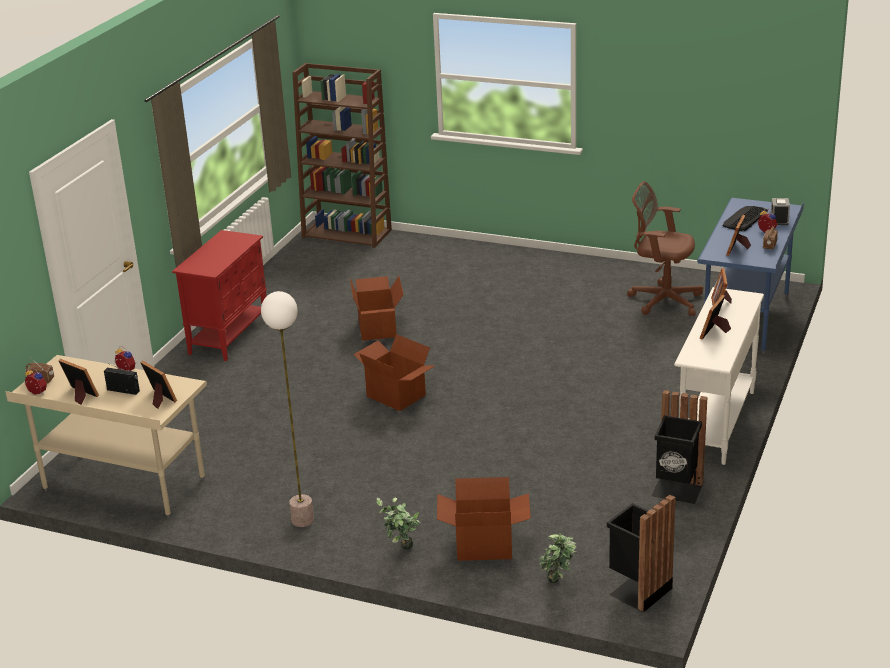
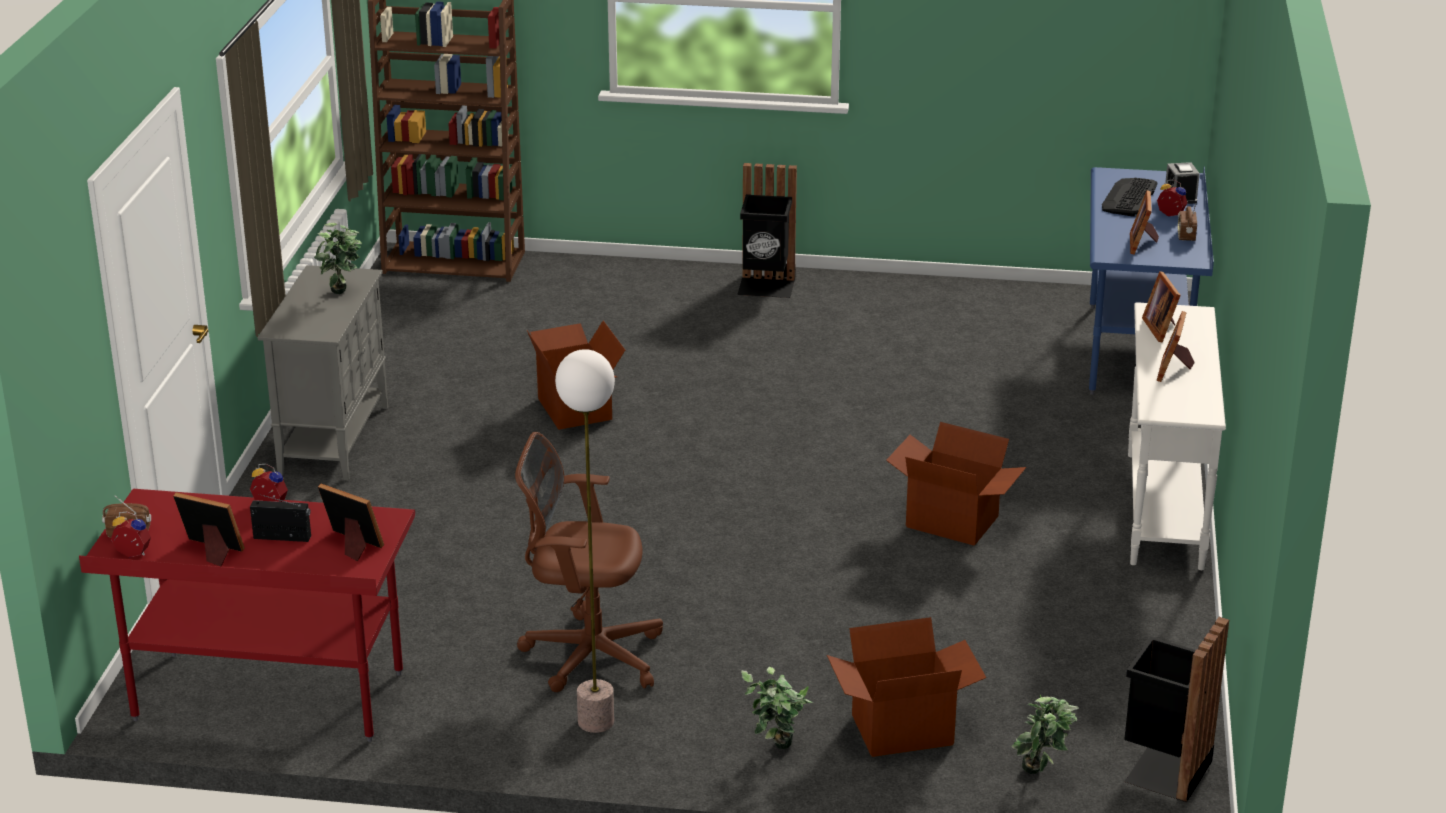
camera: 15 degrees left, 0 degrees up
beige desk [5,355,207,518] -> red desk [79,489,415,742]
red cabinet [172,230,267,361] -> grey cabinet [258,265,388,480]
cardboard box [353,334,434,411] -> cardboard box moved to [886,422,1026,546]
brown office chair [627,181,703,316] -> brown office chair moved to [515,432,663,692]
black trash can [652,390,707,504] -> black trash can moved to [737,163,797,298]
none -> potted plant [314,223,362,294]

